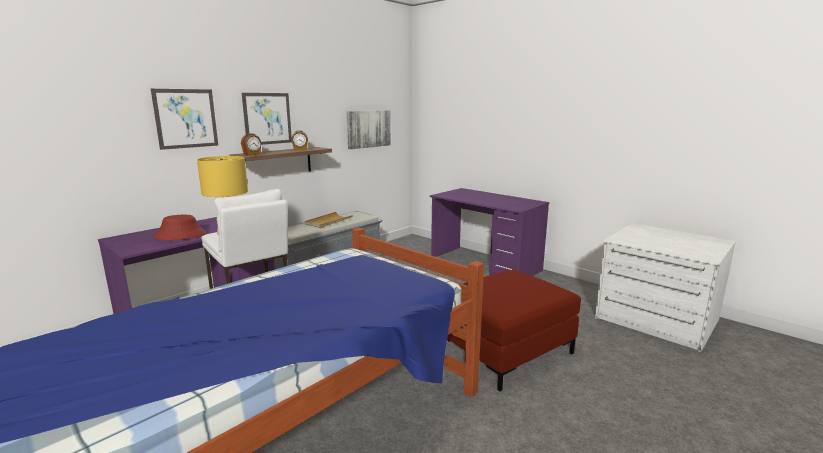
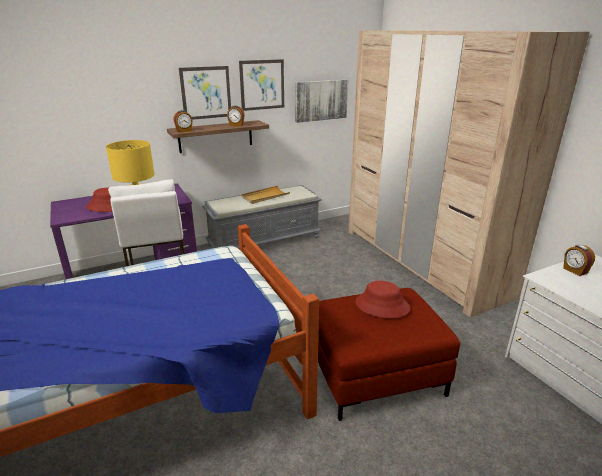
camera: 20 degrees right, 10 degrees up
picture [151,89,218,150] -> picture moved to [239,59,284,111]
purple desk [430,188,550,276] -> beige wardrobe [348,30,590,317]
none -> red hat [356,281,410,318]
none -> alarm clock [563,245,595,276]

